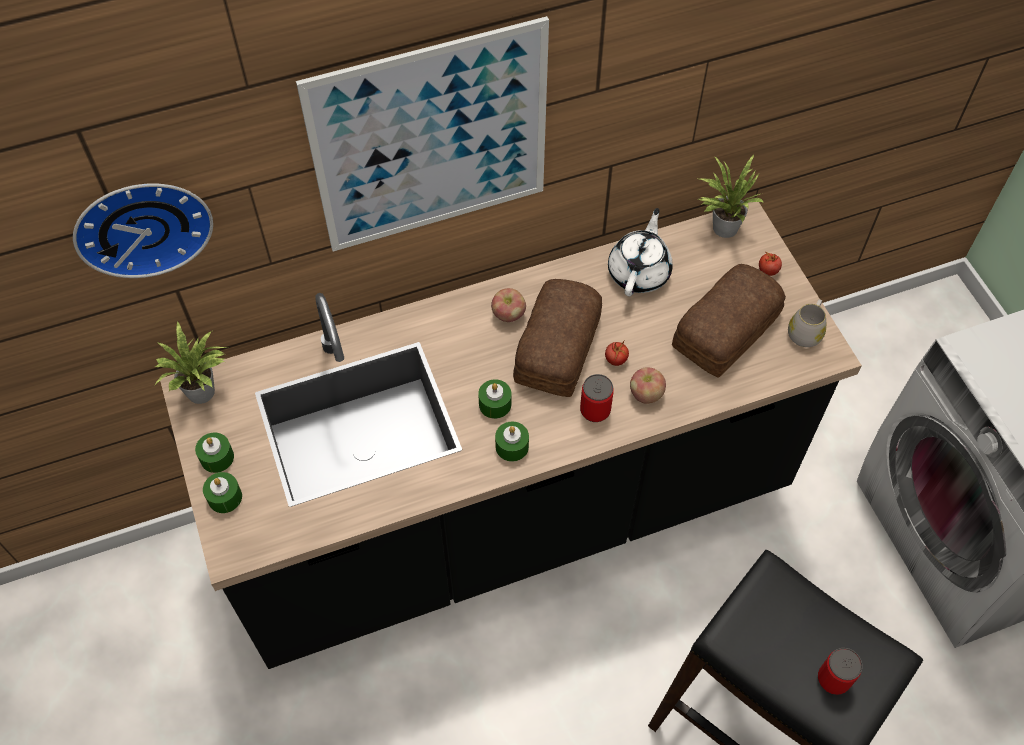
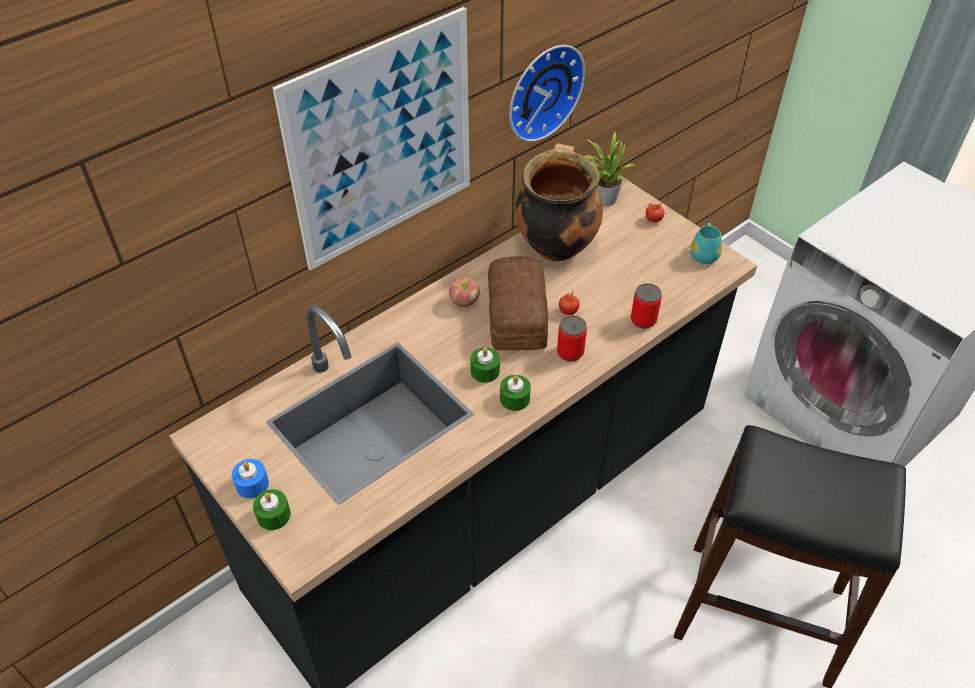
camera: 20 degrees left, 10 degrees down
wall clock [73,183,213,278] -> wall clock moved to [509,45,585,142]
potted plant [155,322,227,404] -> none
green candle [195,432,234,473] -> blue candle [232,459,269,499]
white teapot [608,208,673,296] -> cooking pot [515,143,603,262]
apple [630,368,666,404] -> none
bread [672,264,786,378] -> none
white mug [788,299,826,347] -> turquoise mug [690,223,722,264]
can [818,648,862,695] -> can moved to [631,283,662,329]

